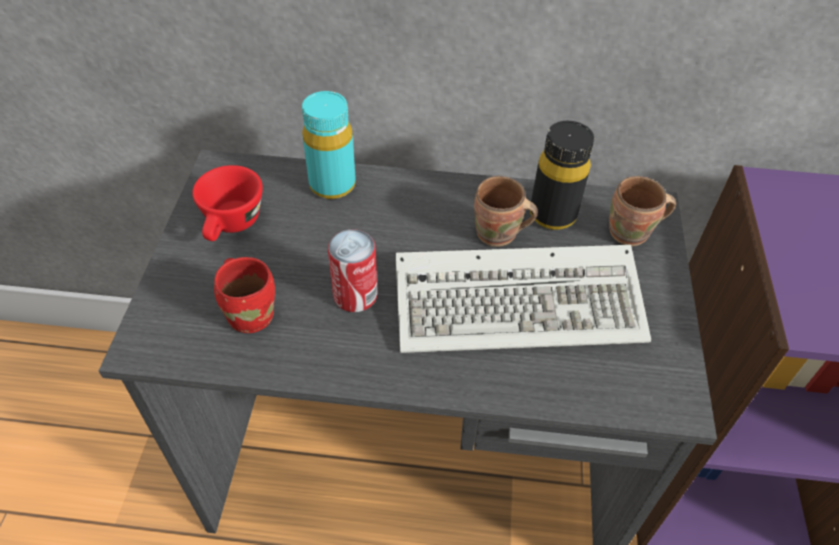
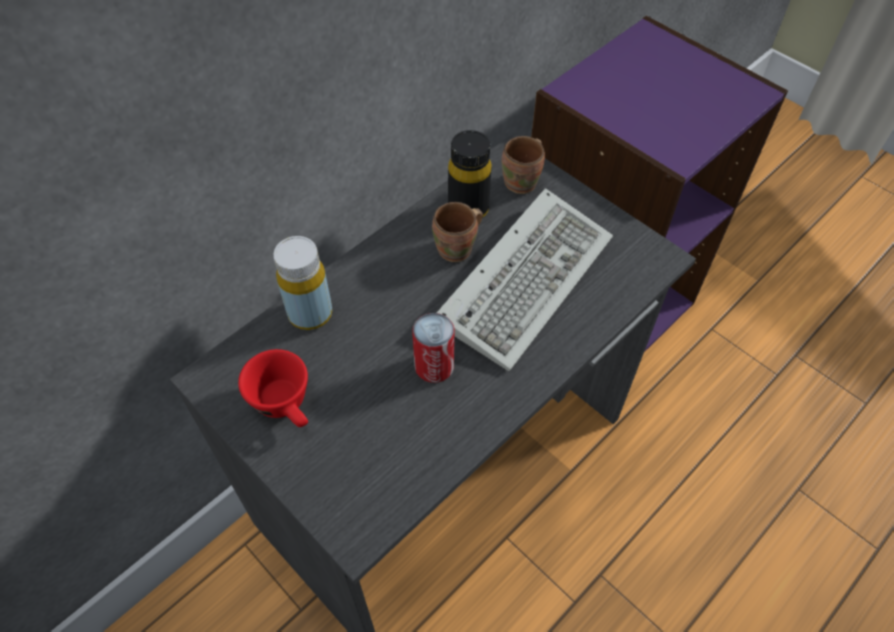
camera: 50 degrees left, 5 degrees up
red mug [214,257,275,333] -> none
turquoise bottle [302,91,356,199] -> yellow bottle [273,236,332,330]

